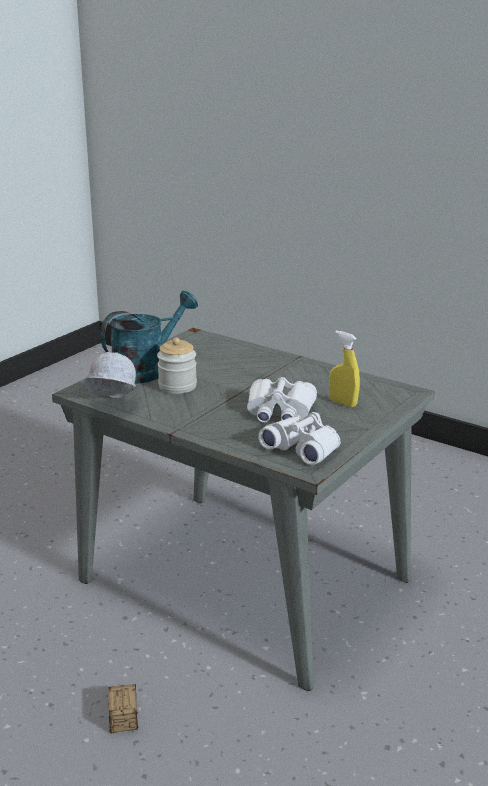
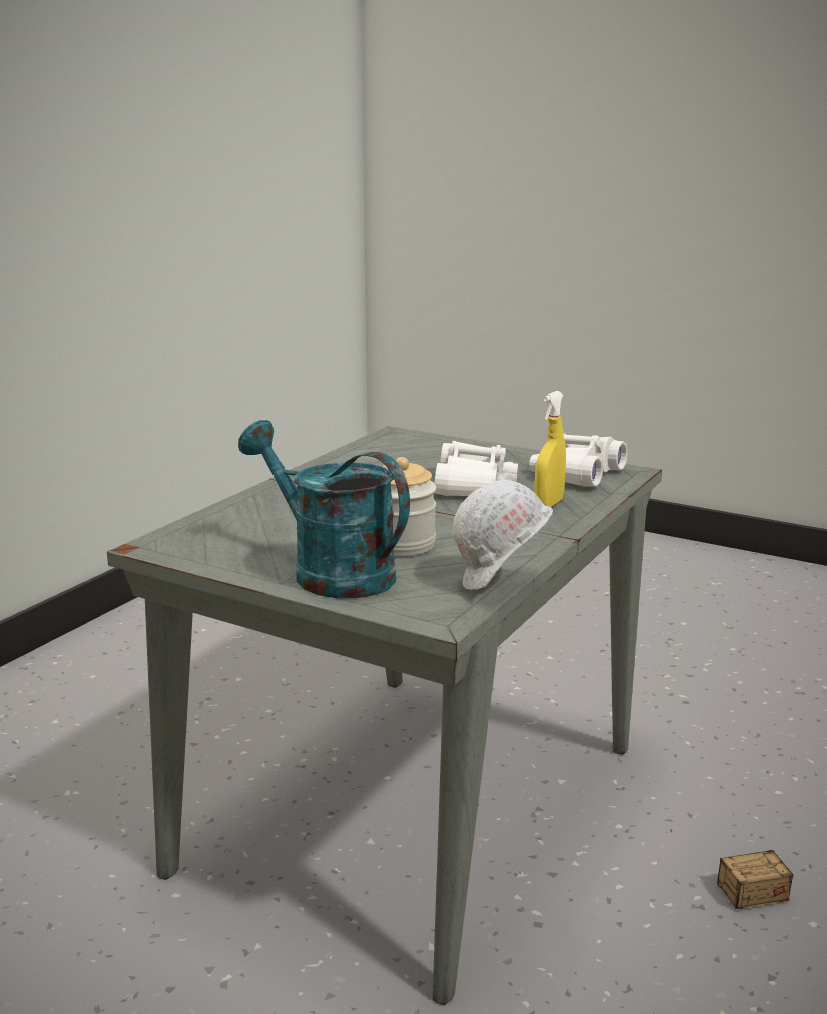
camera: 95 degrees left, 5 degrees down
yellow spray bottle [329,331,360,407] -> yellow spray bottle moved to [534,391,566,507]

